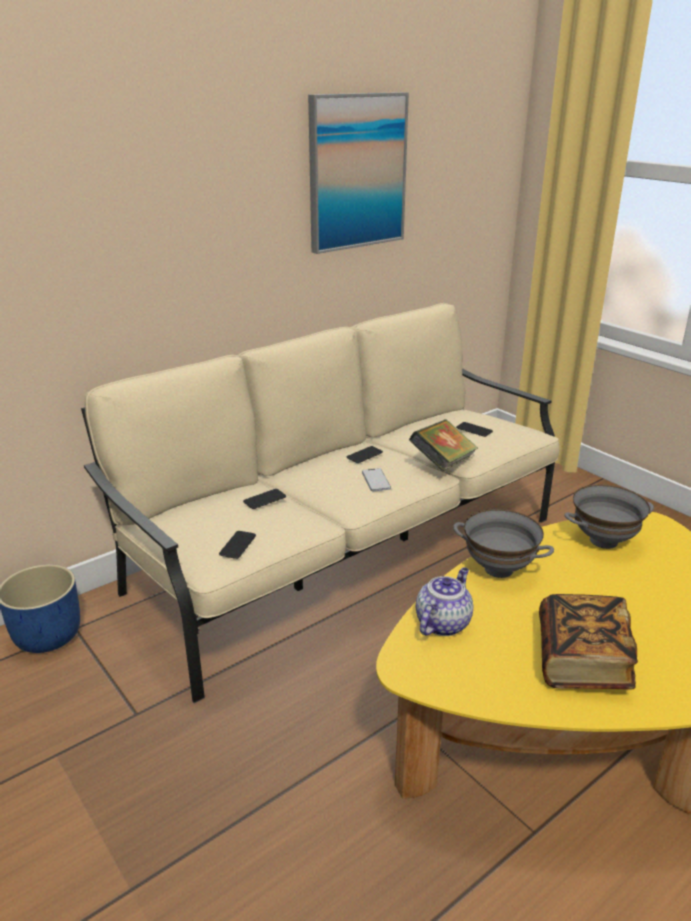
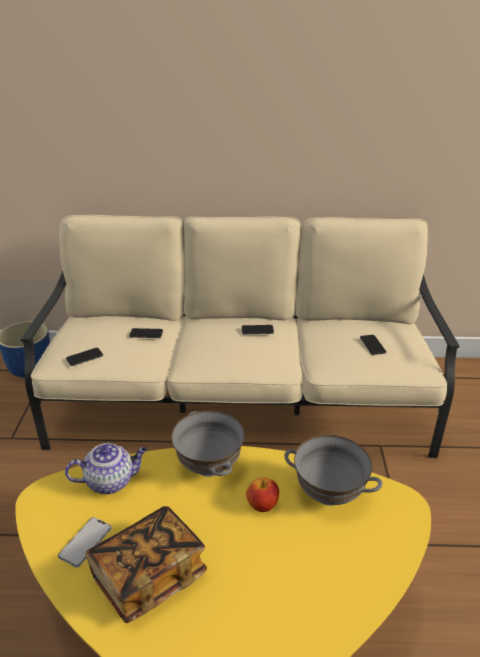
camera: 40 degrees right, 5 degrees up
picture [308,92,409,254] -> none
phone [362,468,391,491] -> phone moved to [58,517,112,568]
book [409,419,478,471] -> none
none -> apple [246,477,279,512]

